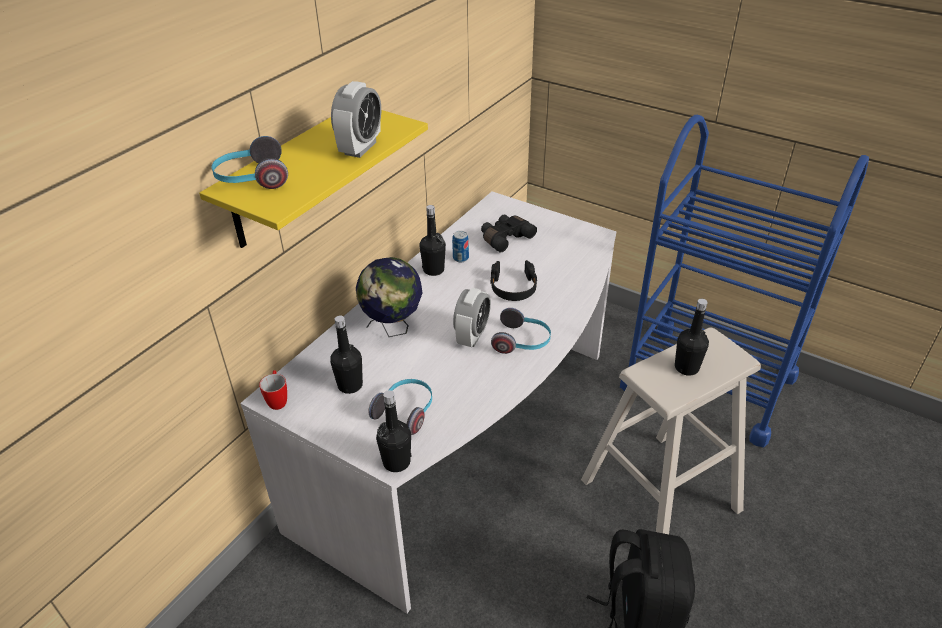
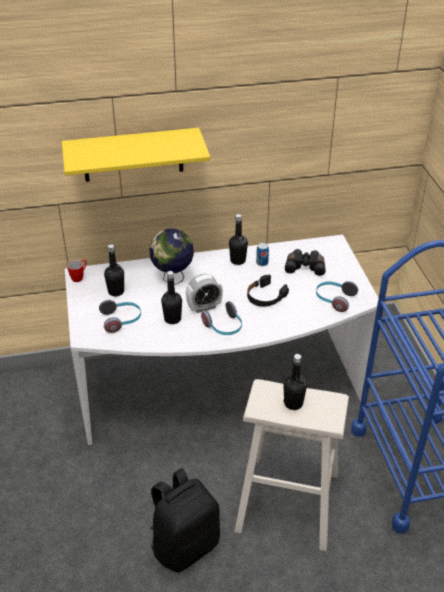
camera: 45 degrees right, 0 degrees up
headphones [211,136,288,189] -> headphones moved to [316,281,358,312]
alarm clock [331,81,381,158] -> none
black bottle [376,390,411,472] -> black bottle moved to [161,271,182,324]

